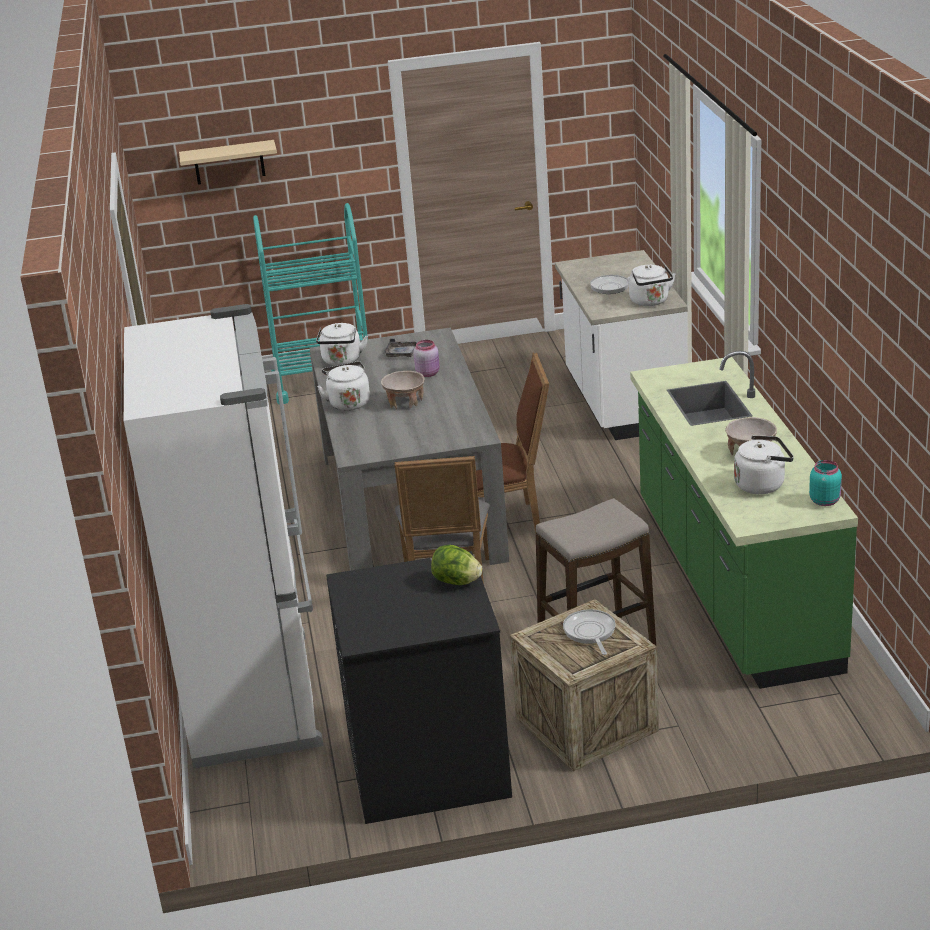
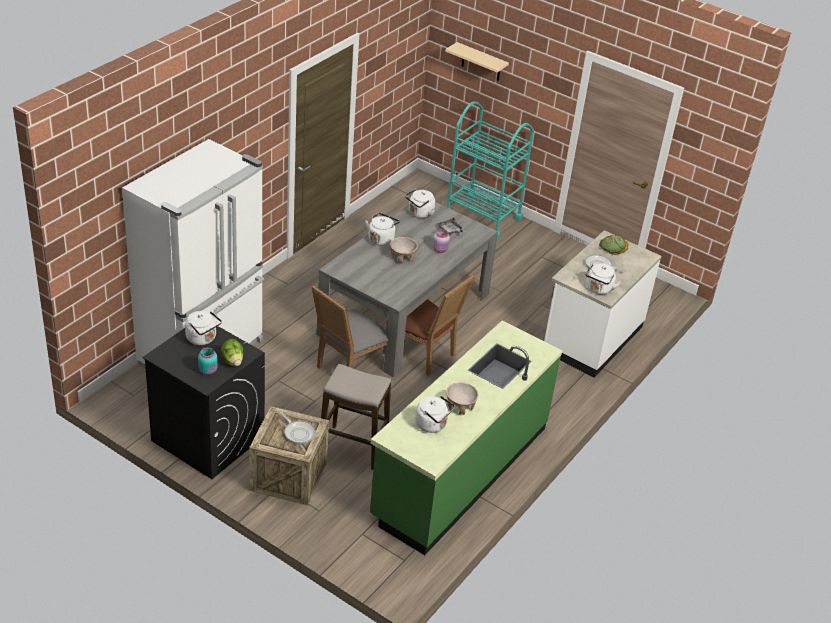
camera: 40 degrees right, 10 degrees up
frying pan [563,609,615,655] -> frying pan turned 105 degrees clockwise [280,412,316,444]
turquoise jar [809,460,842,506] -> turquoise jar moved to [198,347,218,375]
none -> white kettle [185,311,222,345]
none -> bread [599,235,628,255]

